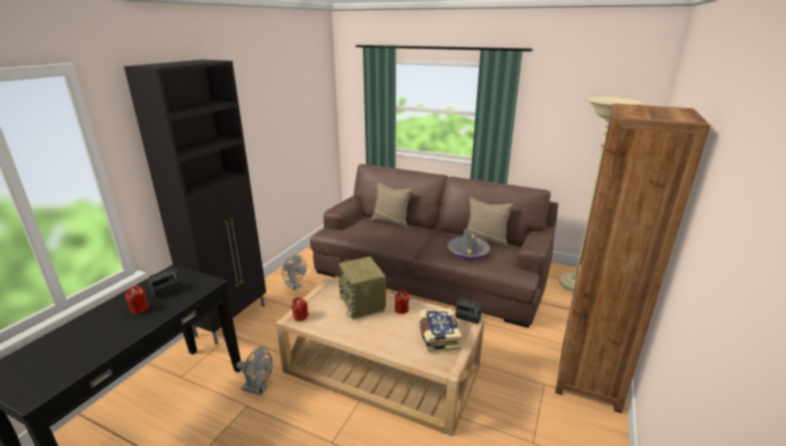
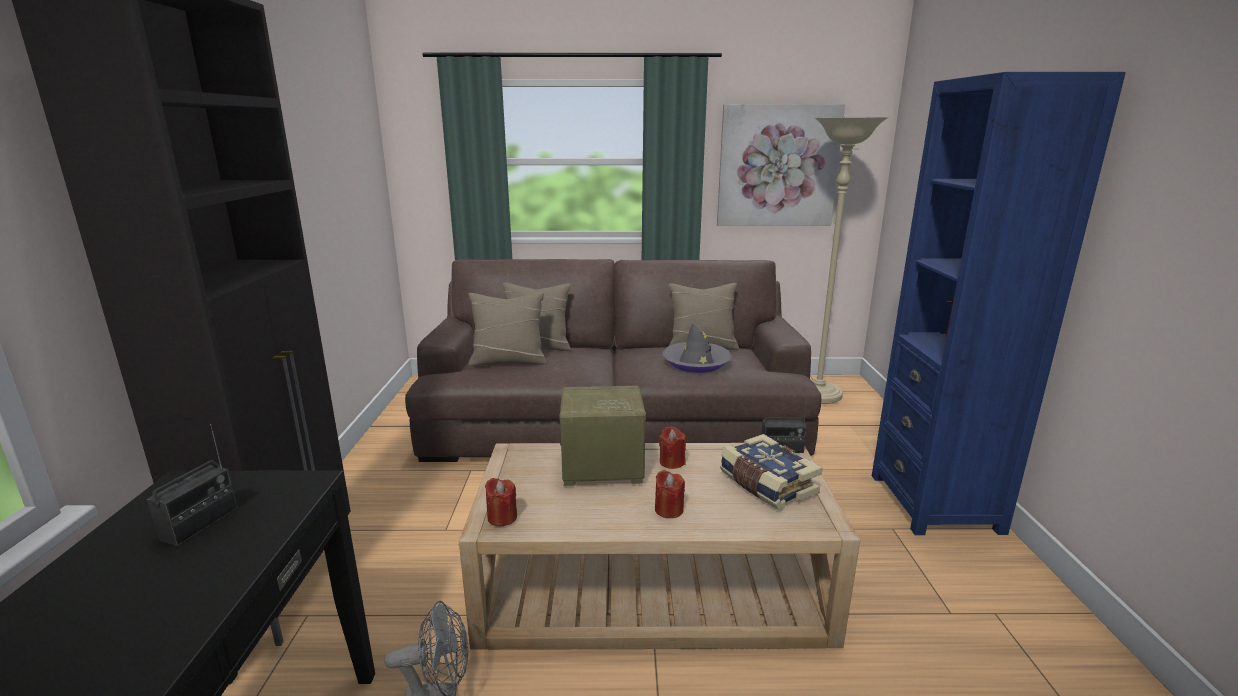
camera: 25 degrees left, 5 degrees down
red candle [125,286,149,314] -> red candle moved to [655,470,685,518]
grey fan [282,255,307,290] -> none
radio [338,257,386,319] -> radio turned 135 degrees clockwise [559,386,646,486]
brown bookcase [555,103,710,414] -> blue bookcase [872,72,1125,535]
none -> beige pillow [469,292,547,366]
none -> picture [717,104,845,226]

